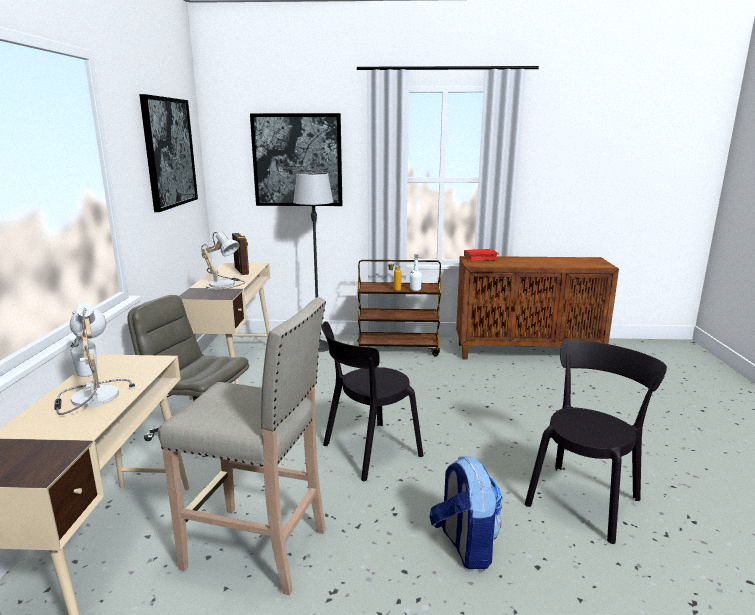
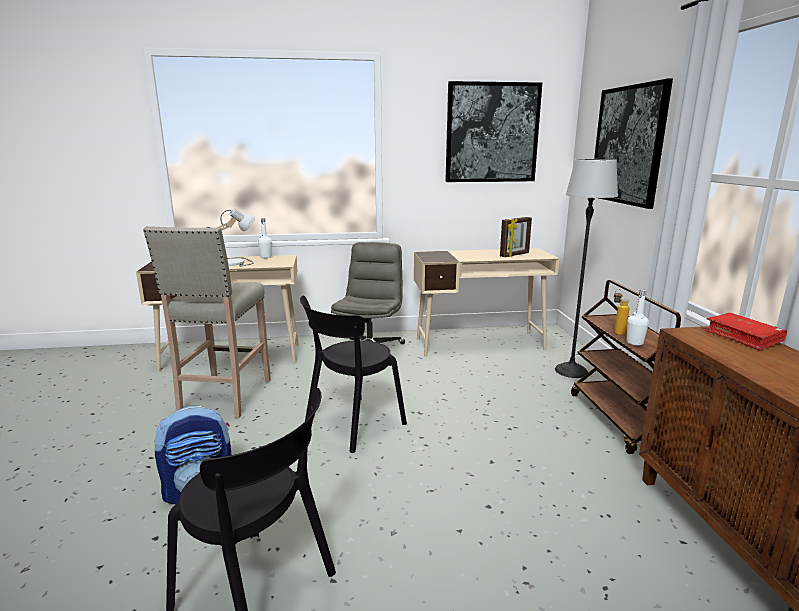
camera: 80 degrees right, 0 degrees up
table lamp [201,231,245,291] -> none
black chair [322,321,423,481] -> black chair turned 90 degrees counterclockwise [300,295,407,453]

